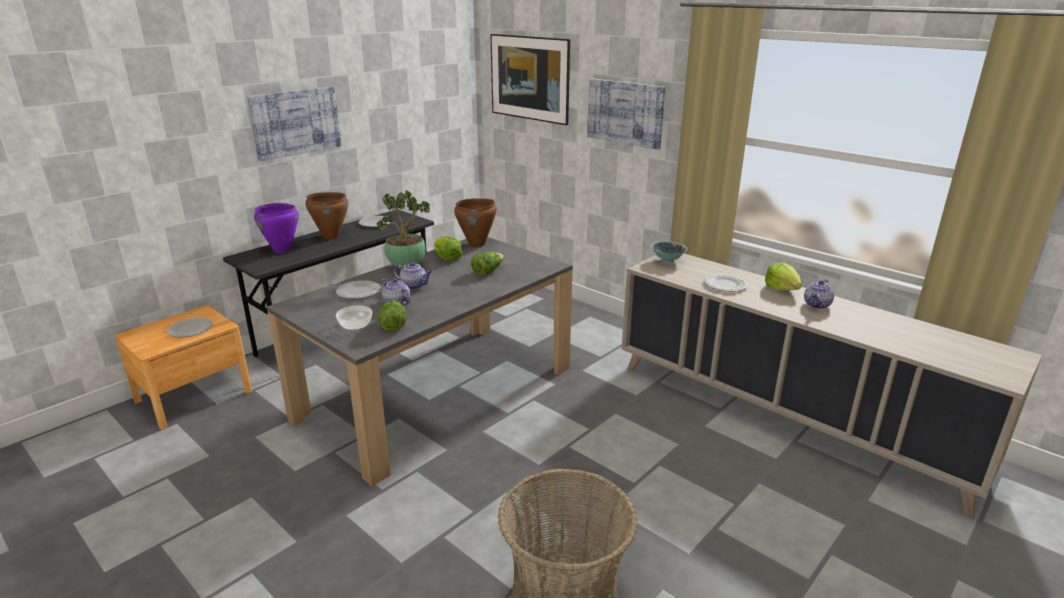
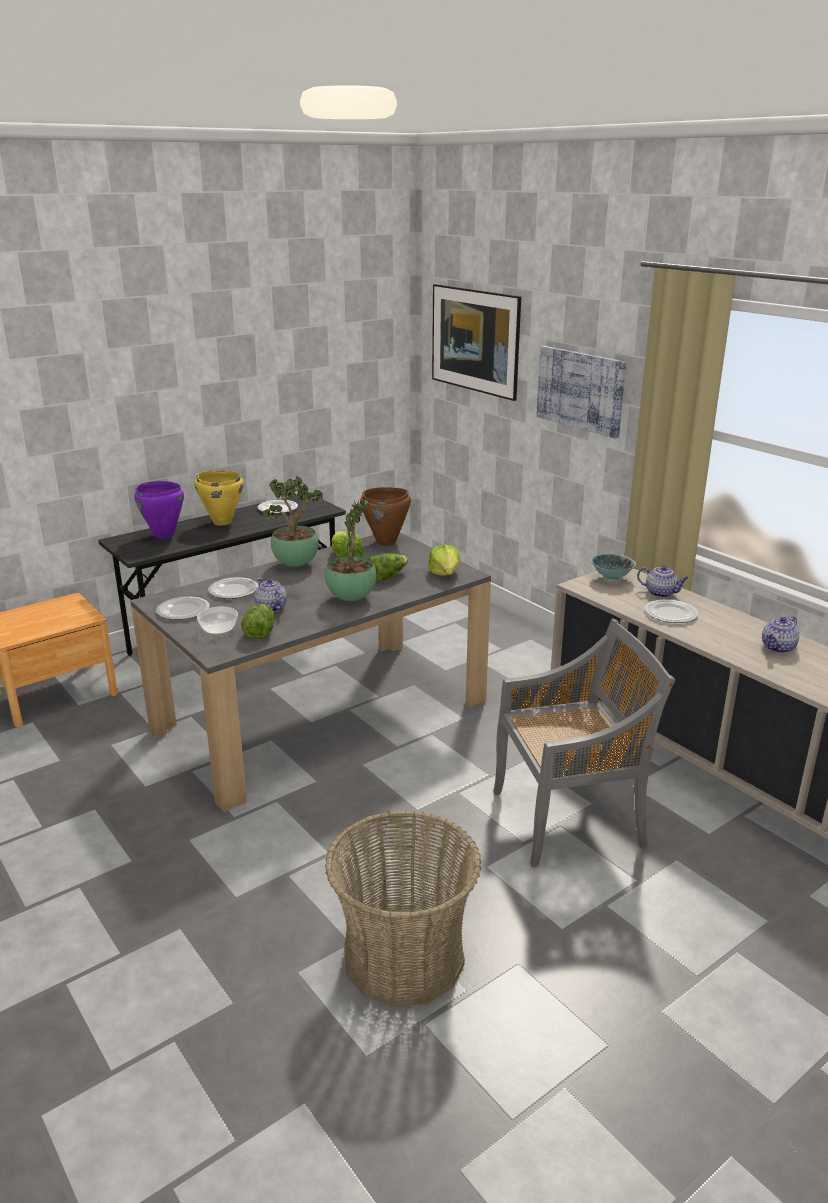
camera: 10 degrees right, 0 degrees up
plate [167,318,213,337] -> plate moved to [156,597,210,620]
picture [247,86,341,161] -> none
brown cooking pot [305,192,349,239] -> yellow cooking pot [194,470,244,525]
teapot [393,262,432,289] -> teapot moved to [637,566,689,597]
lettuce [765,263,802,291] -> lettuce moved to [428,544,460,576]
none -> potted plant [325,499,376,601]
none -> grey chair [493,619,675,867]

